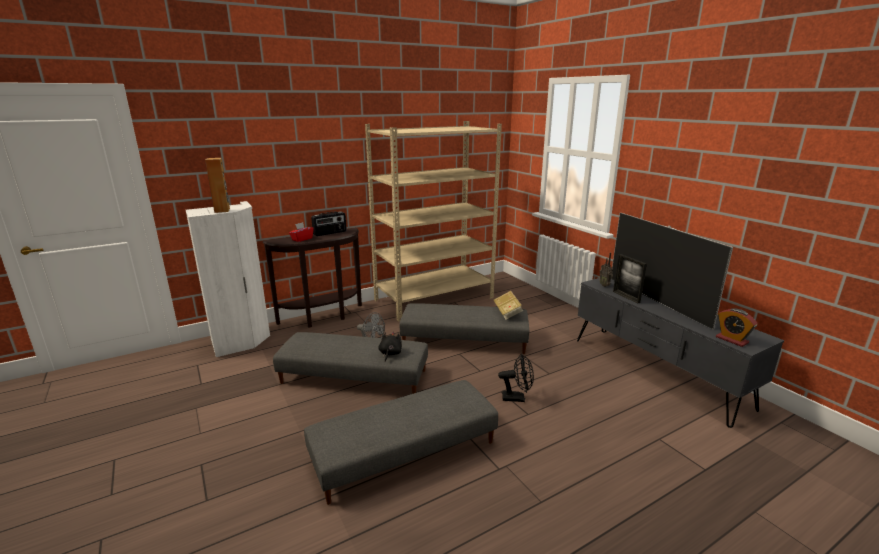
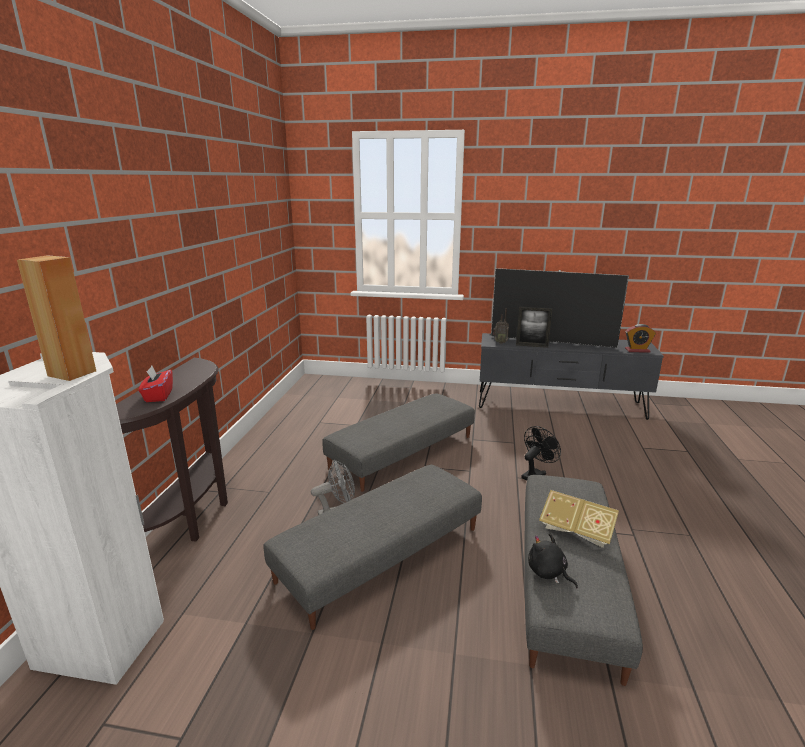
camera: 50 degrees left, 0 degrees up
radio [311,211,347,236] -> none
beige bookcase [365,121,502,322] -> none
black plush toy [378,332,402,362] -> black plush toy moved to [528,533,578,588]
book [494,291,523,319] -> book moved to [539,490,619,548]

